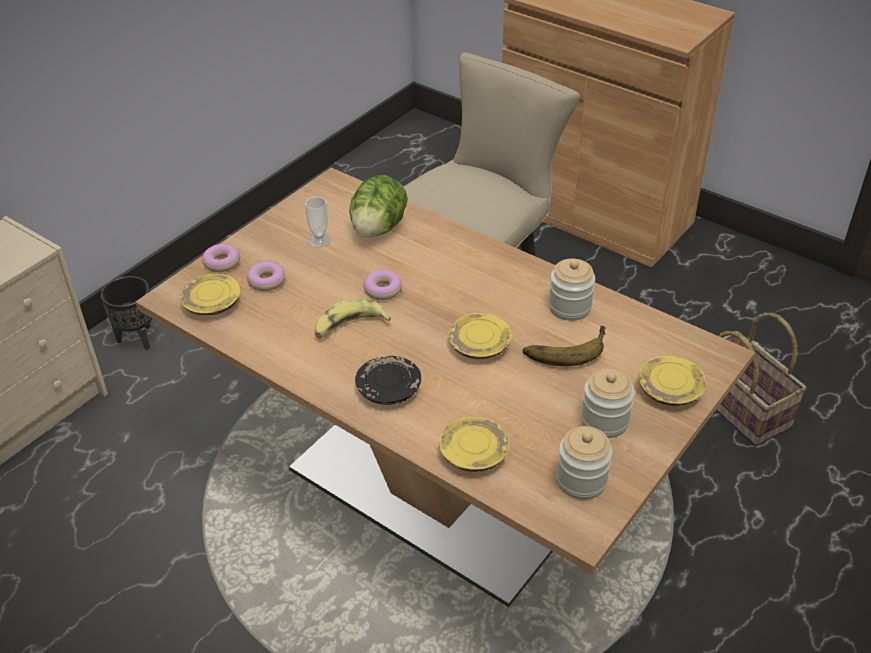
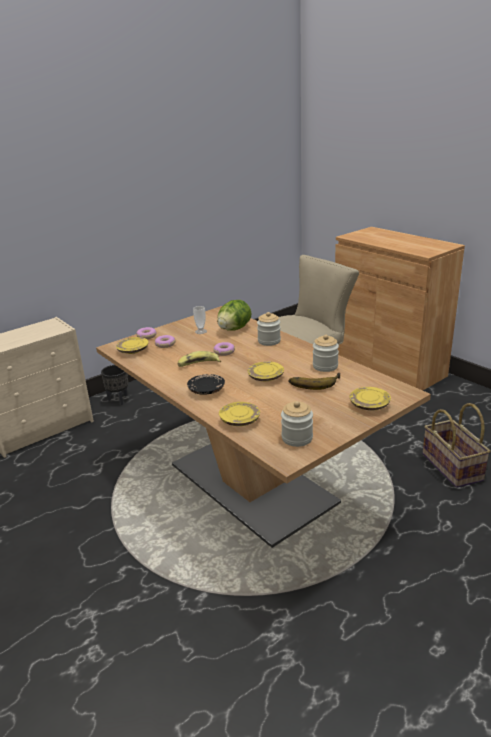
camera: 15 degrees right, 15 degrees down
jar [581,368,635,438] -> jar moved to [257,312,281,346]

